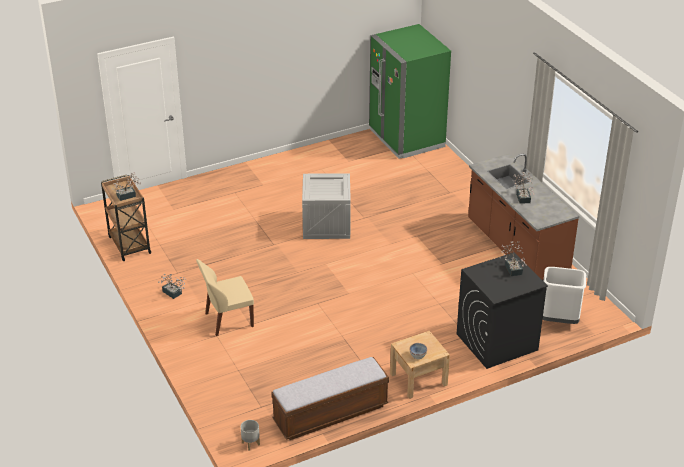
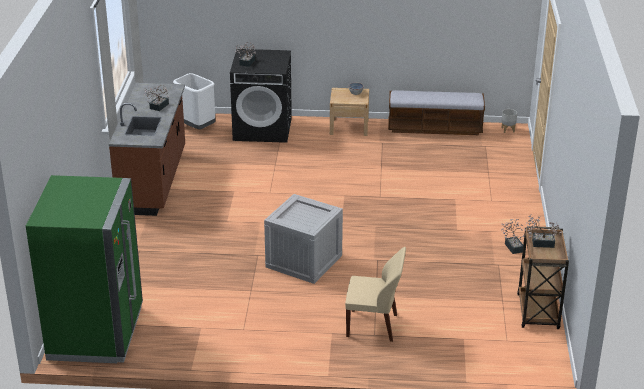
camera: 150 degrees left, 5 degrees down
beige chair [196,259,254,336] -> beige chair moved to [345,247,406,342]

